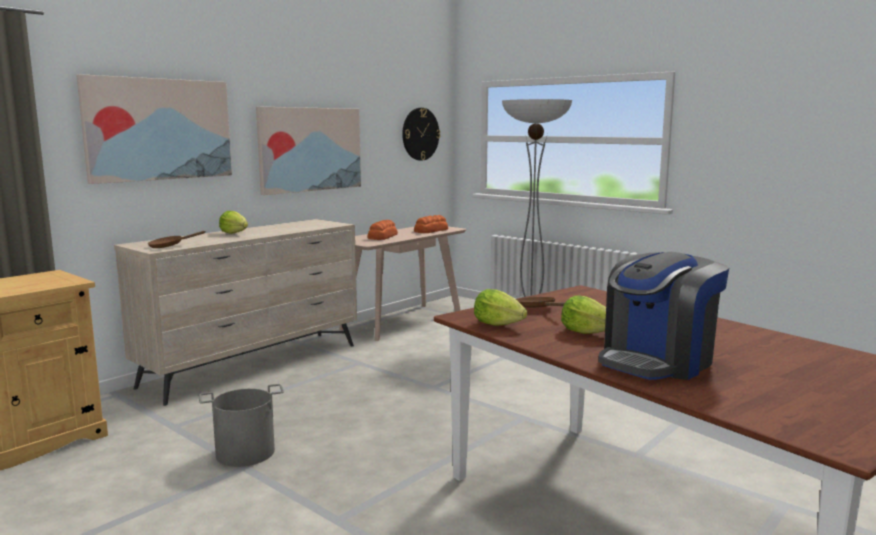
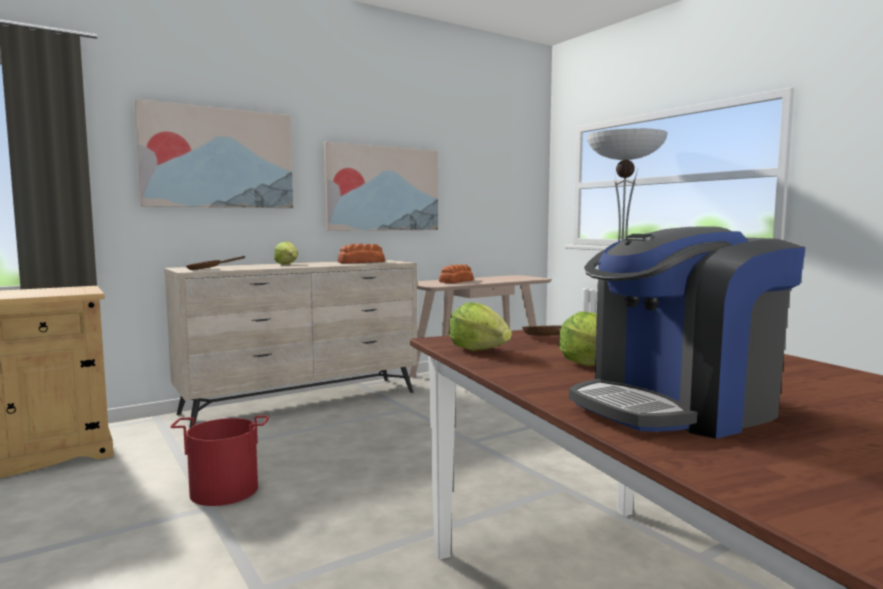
camera: 15 degrees right, 5 degrees down
grey bucket [199,384,283,467] -> red bucket [170,415,269,506]
wall clock [402,108,440,161] -> none
bread [414,215,448,233] -> bread moved to [338,243,385,264]

